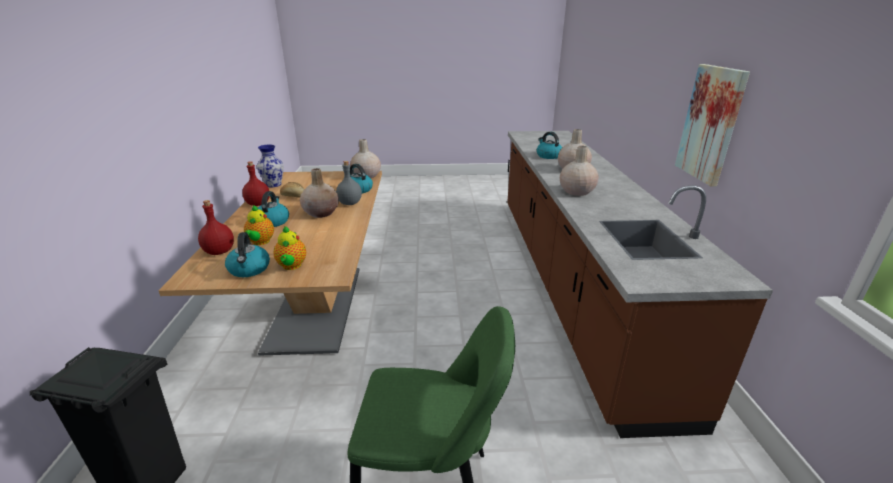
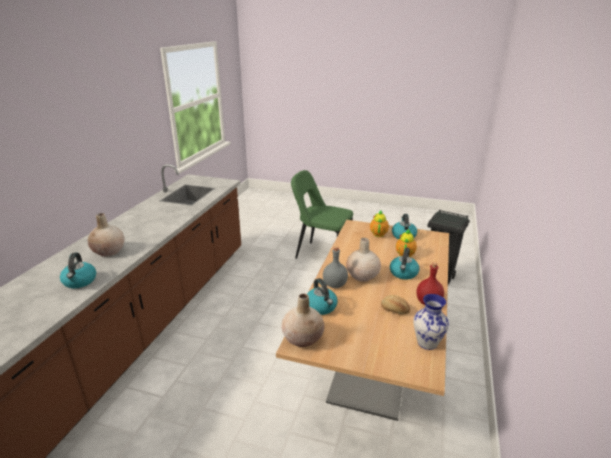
camera: 160 degrees left, 0 degrees up
red bottle [198,200,234,255] -> none
beige vase [560,146,599,196] -> none
picture [675,64,750,187] -> none

